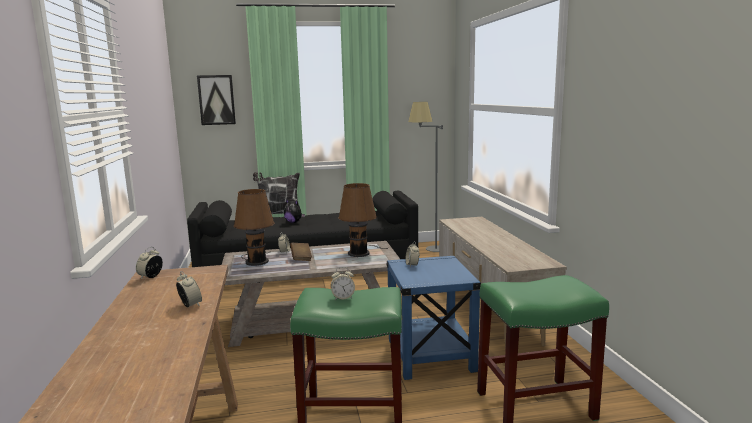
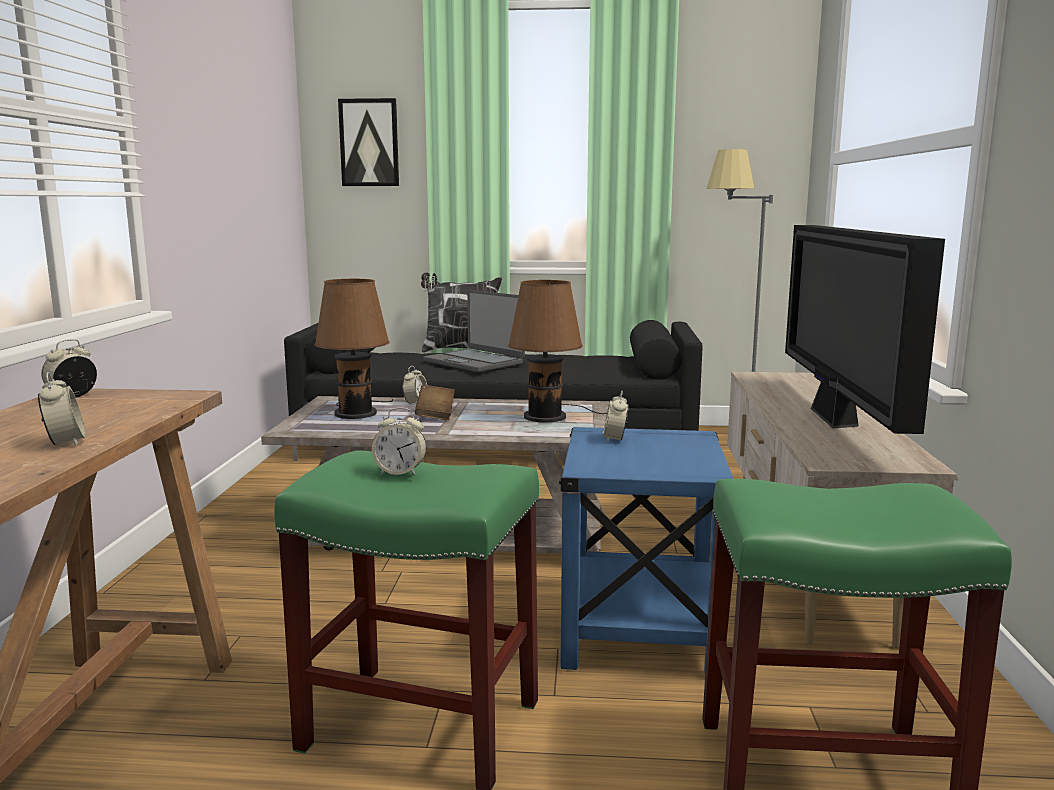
camera: 15 degrees right, 0 degrees up
plush toy [284,199,305,223] -> laptop [423,290,525,372]
none -> television [785,225,945,434]

